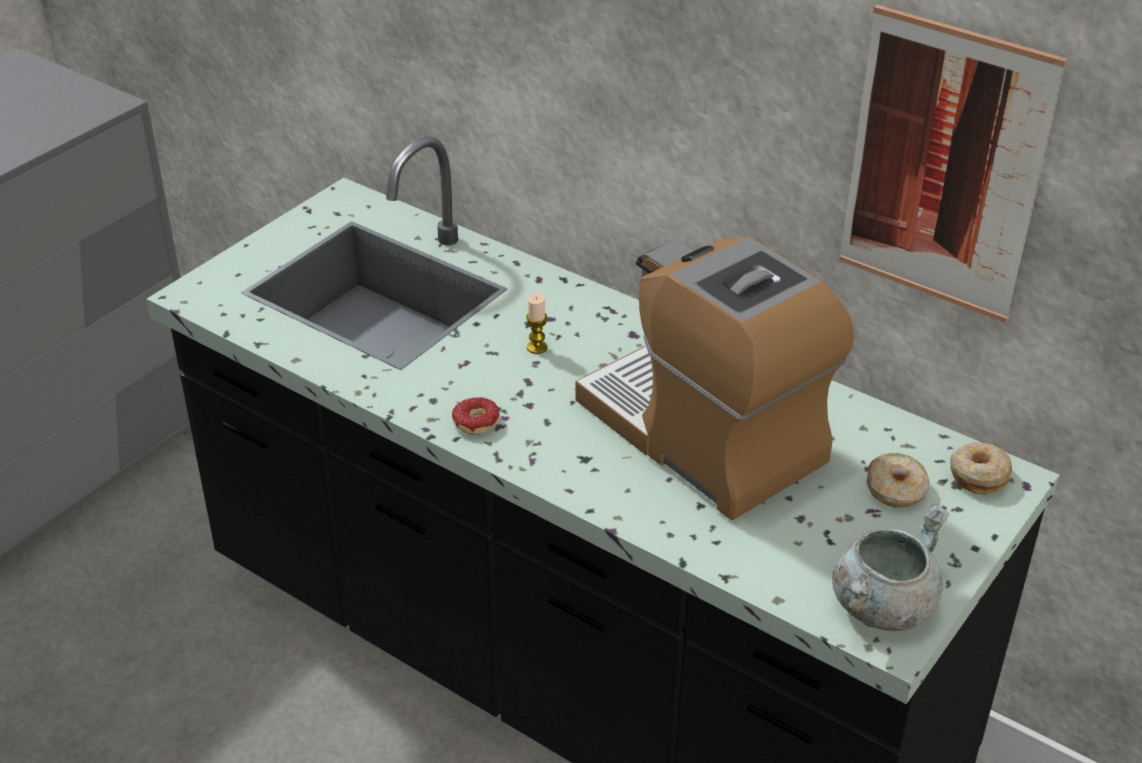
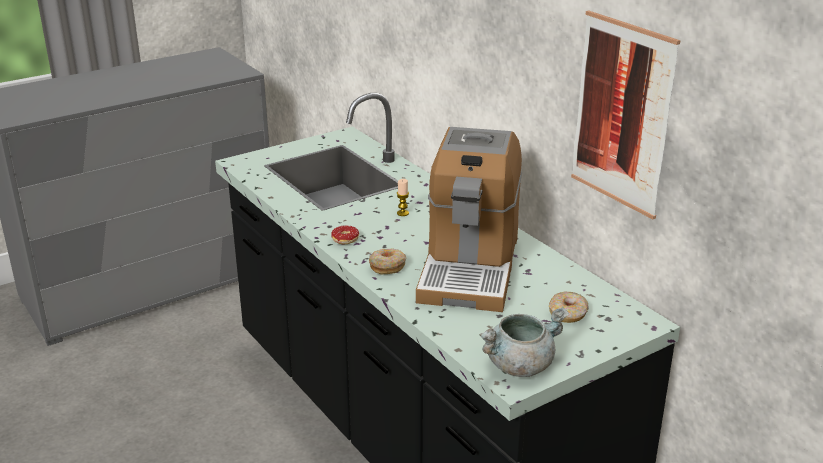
camera: 20 degrees right, 10 degrees down
coffee machine [575,236,854,520] -> coffee machine turned 150 degrees counterclockwise [416,127,522,312]
donut [950,442,1012,495] -> donut moved to [369,249,407,274]

